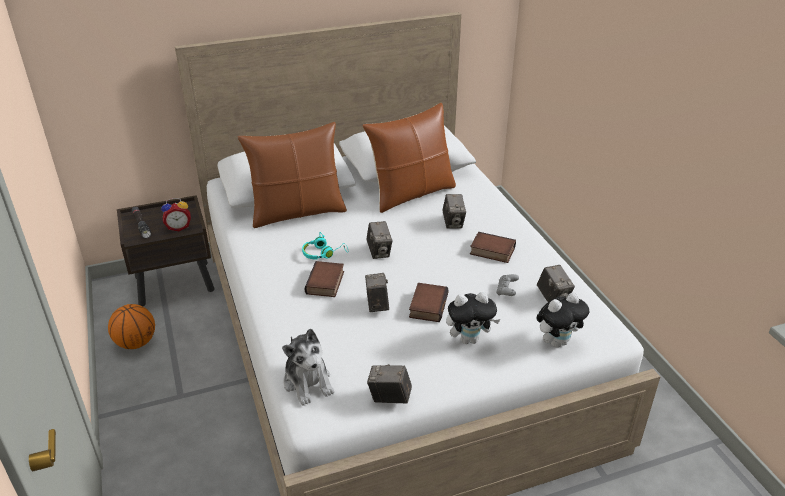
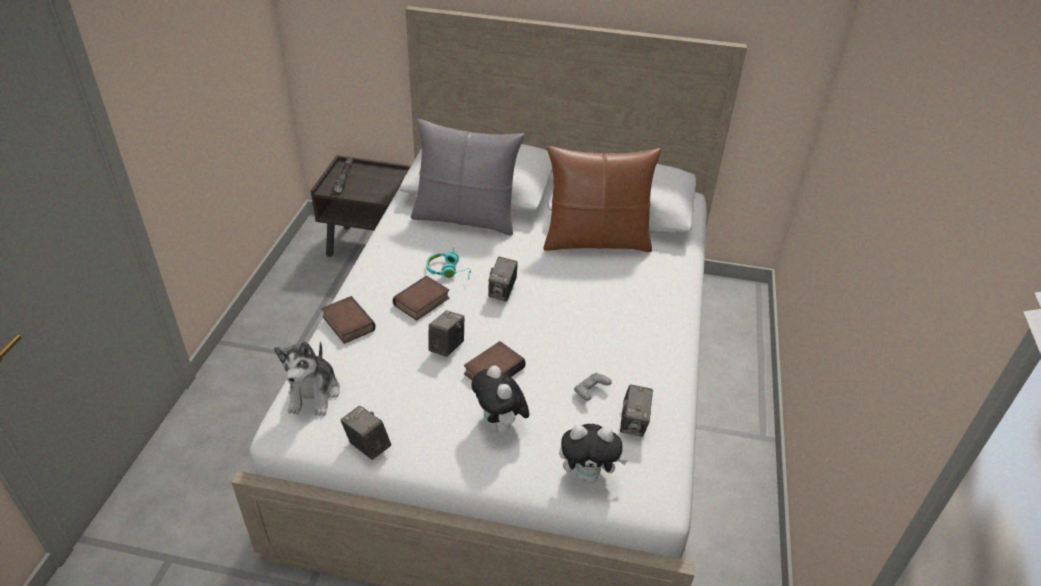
camera: 30 degrees right, 5 degrees up
basketball [108,304,155,349] -> none
alarm clock [161,198,191,231] -> none
brown pillow [238,122,347,228] -> grey pillow [411,119,524,236]
camera [442,194,466,229] -> none
plush toy [446,292,500,344] -> plush toy turned 45 degrees clockwise [471,366,529,435]
book [470,232,516,263] -> book moved to [321,296,376,344]

